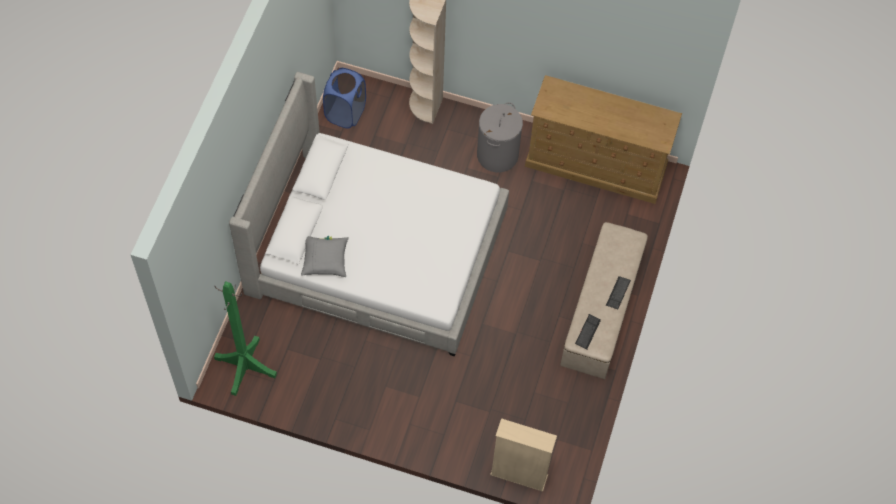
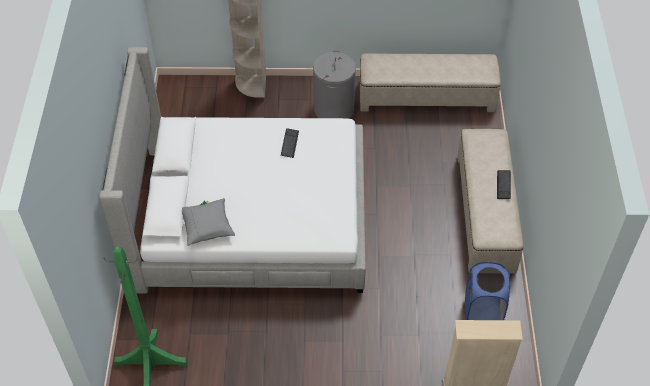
camera: 15 degrees left, 10 degrees down
blue laundry basket [323,68,366,129] -> blue laundry basket moved to [465,262,510,320]
brown dresser [525,75,682,204] -> beige bench [360,53,501,112]
keyboard [575,314,601,350] -> keyboard moved to [281,128,299,158]

